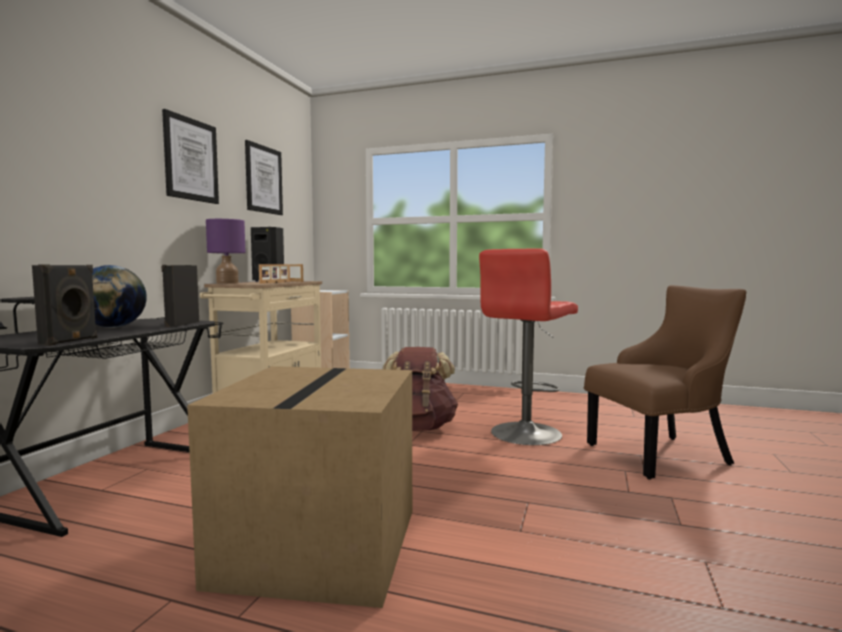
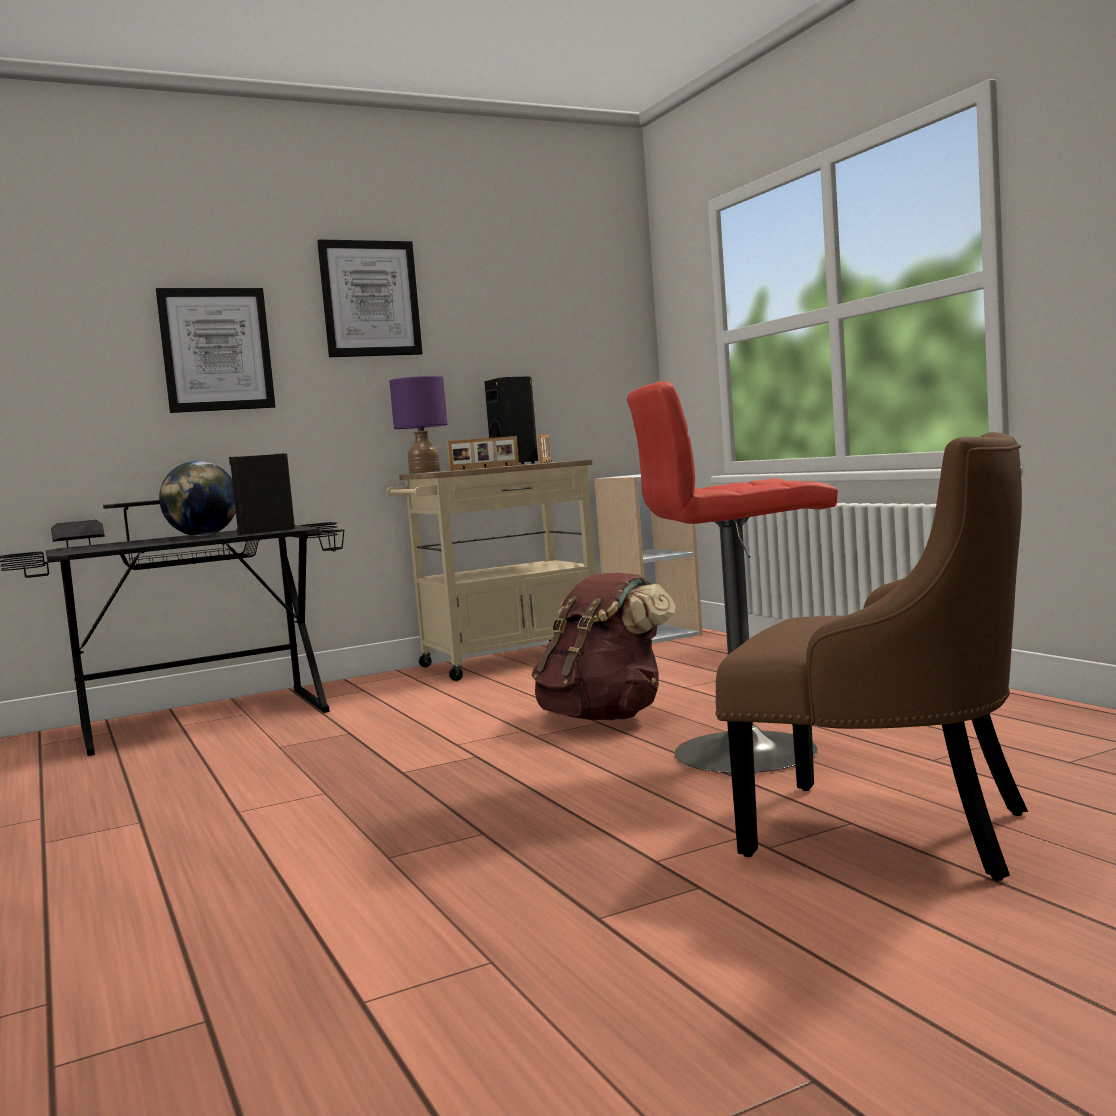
camera: 45 degrees right, 0 degrees up
black speaker [32,265,97,346] -> none
cardboard box [187,366,412,608] -> none
picture [245,140,283,215] -> picture moved to [156,288,276,413]

